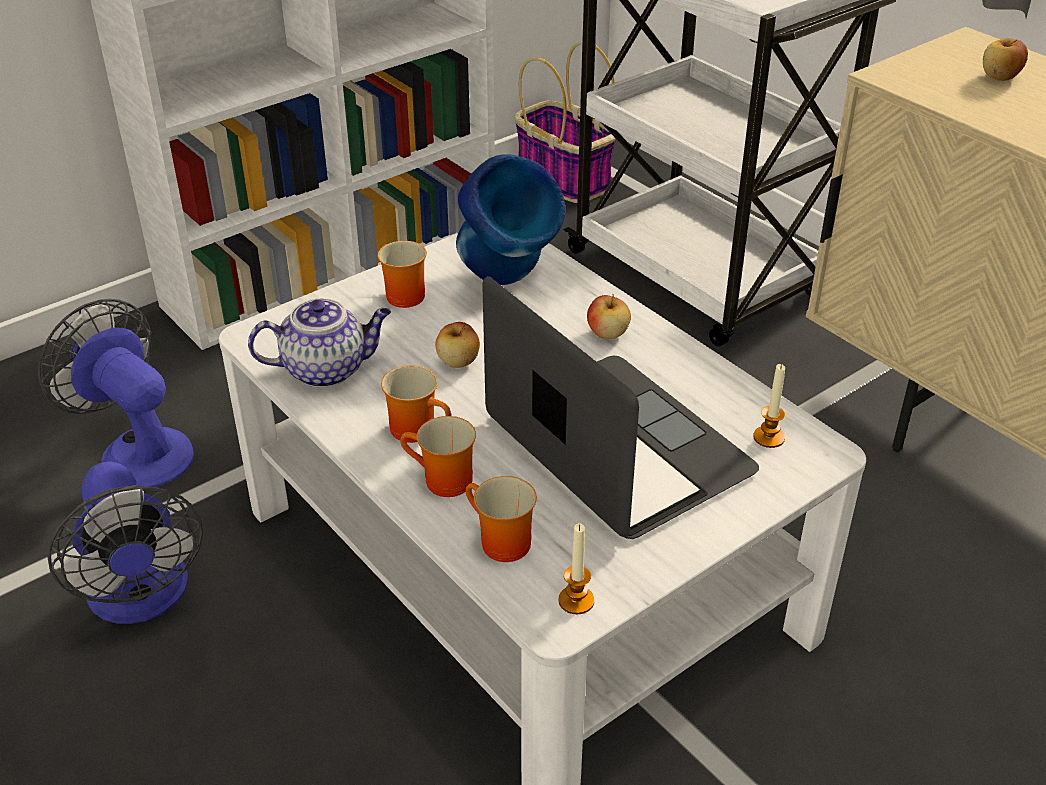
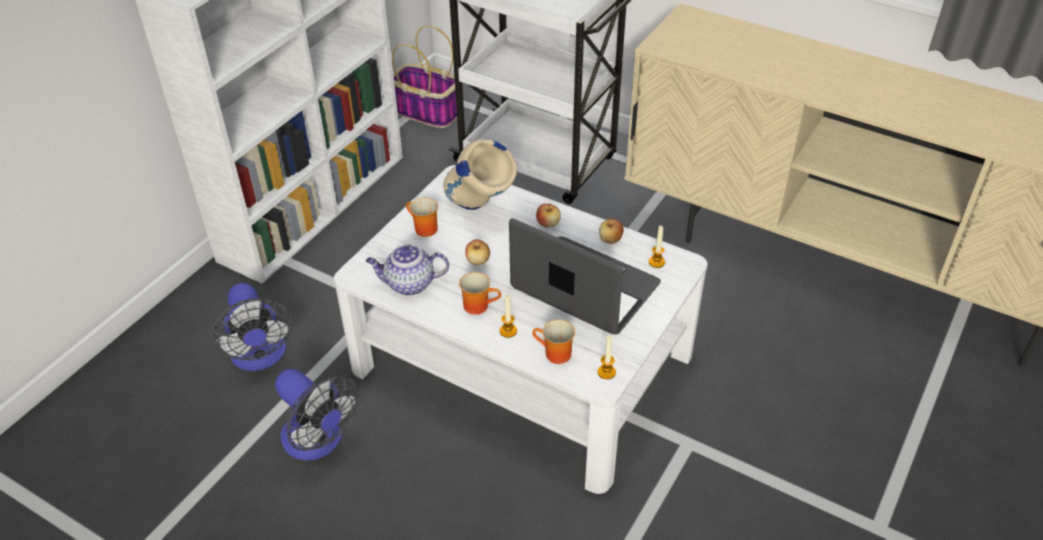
camera: 20 degrees left, 5 degrees up
fan [38,299,194,487] -> fan turned 135 degrees counterclockwise [211,283,293,371]
teapot [248,298,391,388] -> teapot turned 150 degrees counterclockwise [366,244,449,296]
mug [400,416,476,497] -> candle [500,294,517,338]
blue vase [456,154,565,285] -> beige vase [443,139,517,210]
apple [983,38,1028,81] -> apple moved to [599,219,624,244]

